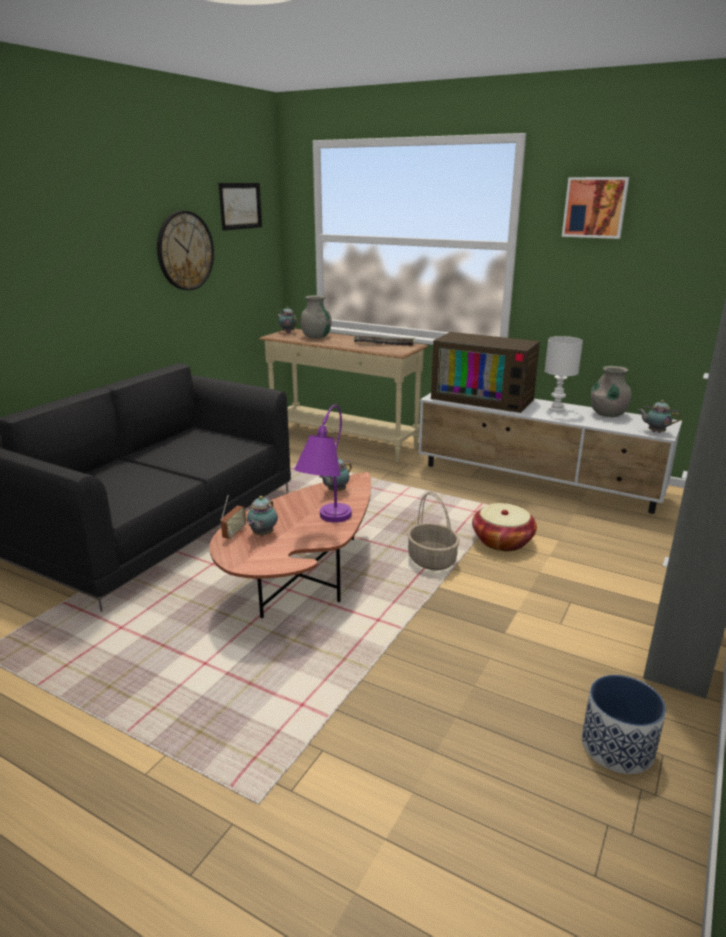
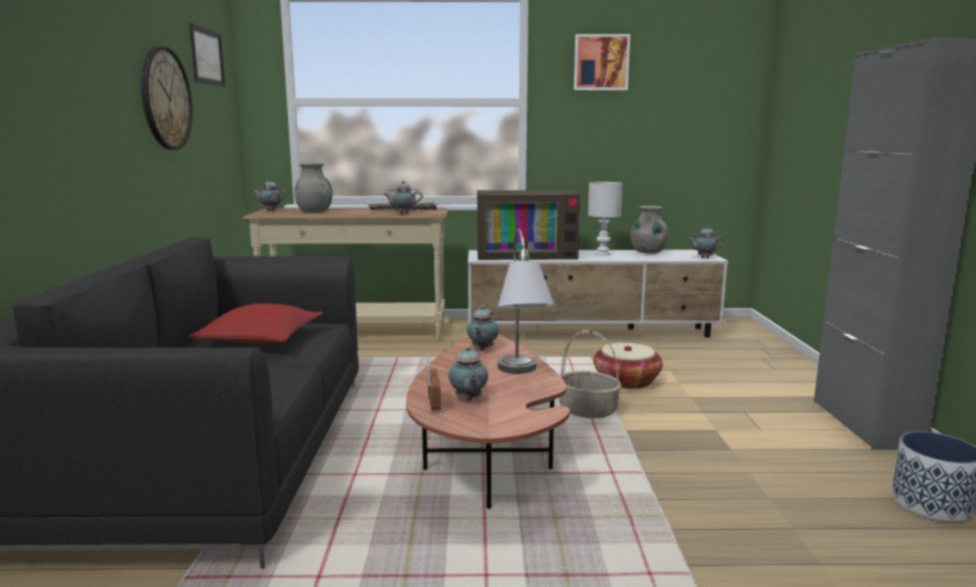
camera: 30 degrees left, 10 degrees down
purple table lamp [294,405,352,522] -> grey table lamp [498,228,554,374]
none -> red pillow [189,303,323,344]
none -> teapot [383,181,422,214]

